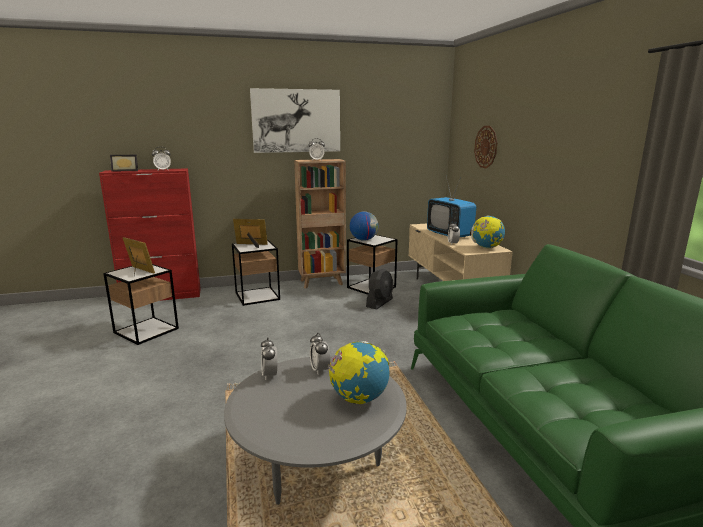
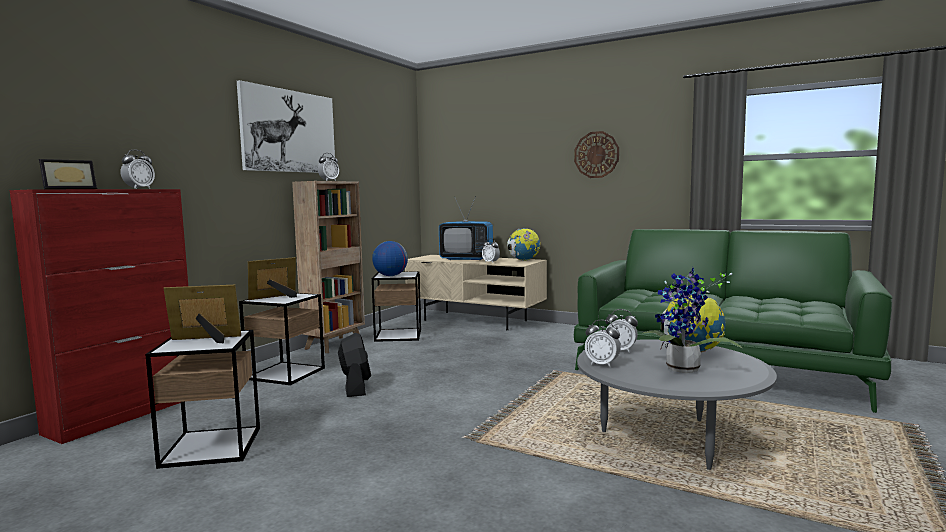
camera: 45 degrees left, 10 degrees down
black fan [366,269,393,309] -> black fan moved to [338,333,371,397]
wall clock [474,126,497,168] -> wall clock moved to [574,131,619,178]
none -> potted plant [642,266,743,373]

